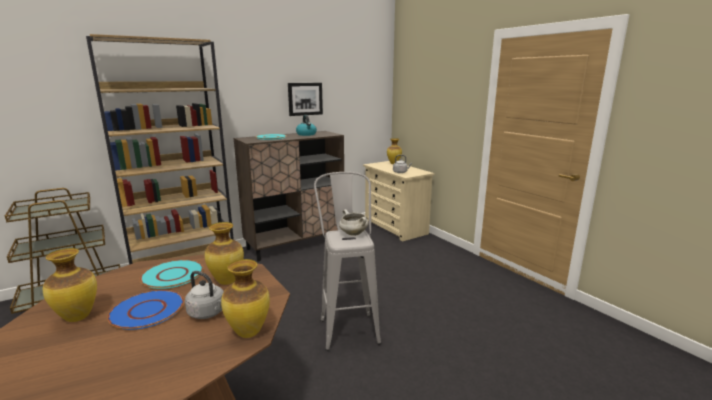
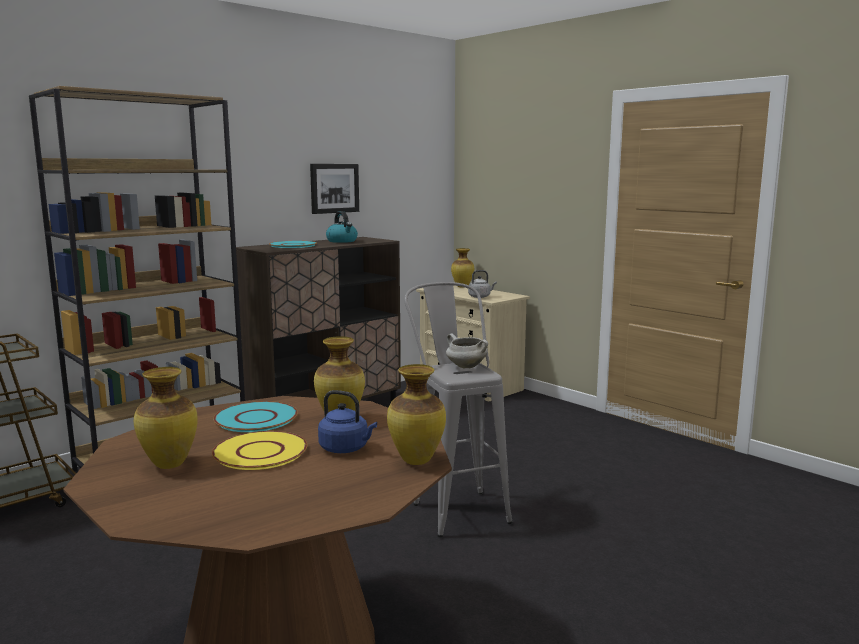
camera: 10 degrees left, 5 degrees down
blue plate [107,290,184,330] -> yellow plate [212,431,308,470]
grey kettle [185,271,224,319] -> blue kettle [318,390,377,453]

